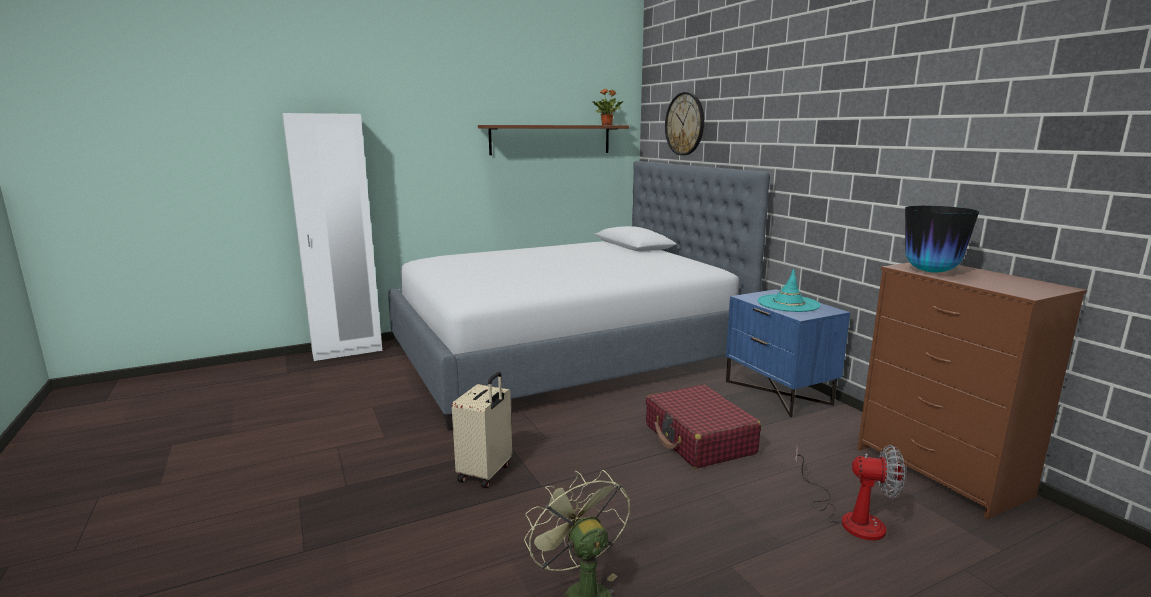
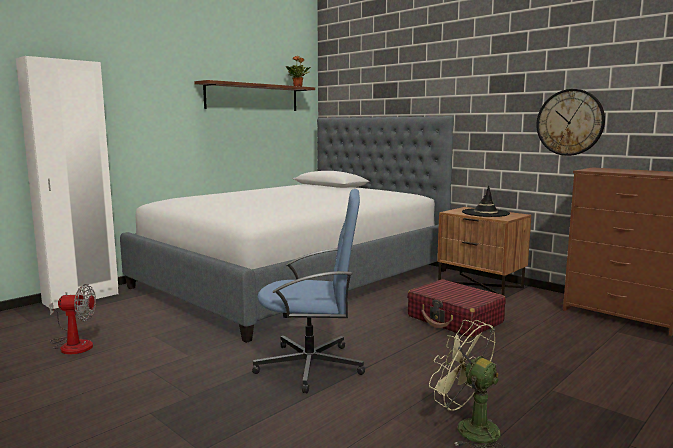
camera: 20 degrees left, 5 degrees down
beige suitcase [452,372,512,488] -> blue office chair [252,189,365,393]
wall clock [665,92,704,156] -> wall clock moved to [536,89,605,156]
blue nightstand [726,289,850,417] -> brown nightstand [437,207,531,295]
turquoise hat [757,269,821,312] -> black hat [462,185,510,217]
fan [795,445,905,541] -> fan moved to [49,284,96,354]
vase [905,206,980,273] -> none

